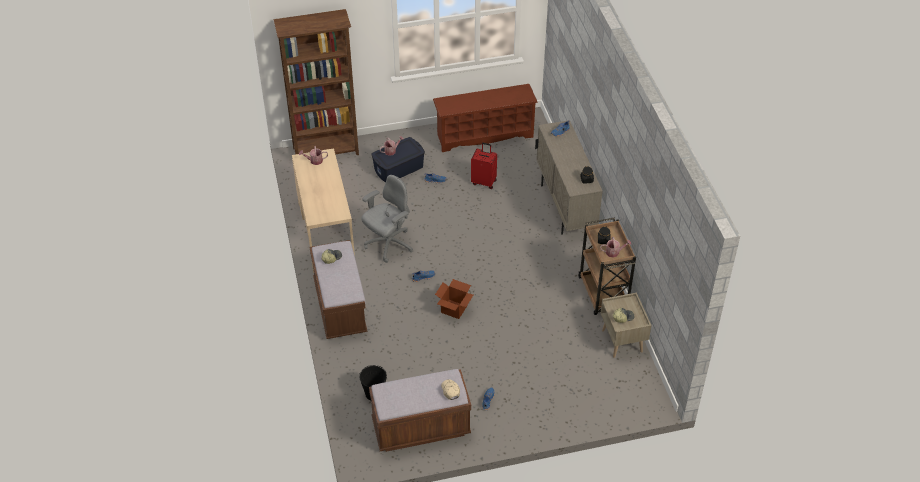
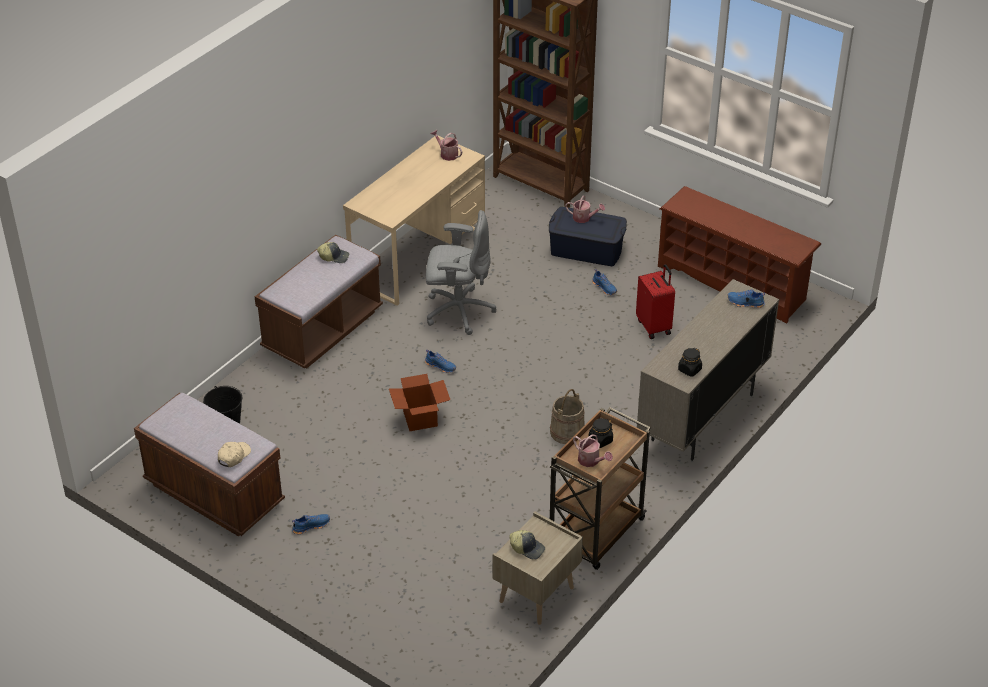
camera: 50 degrees right, 5 degrees down
none -> beige bucket [550,389,585,444]

